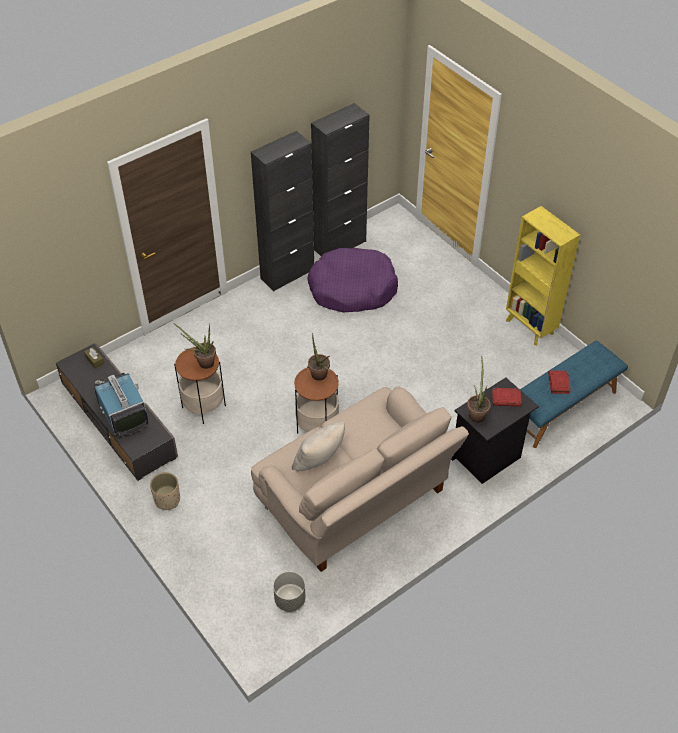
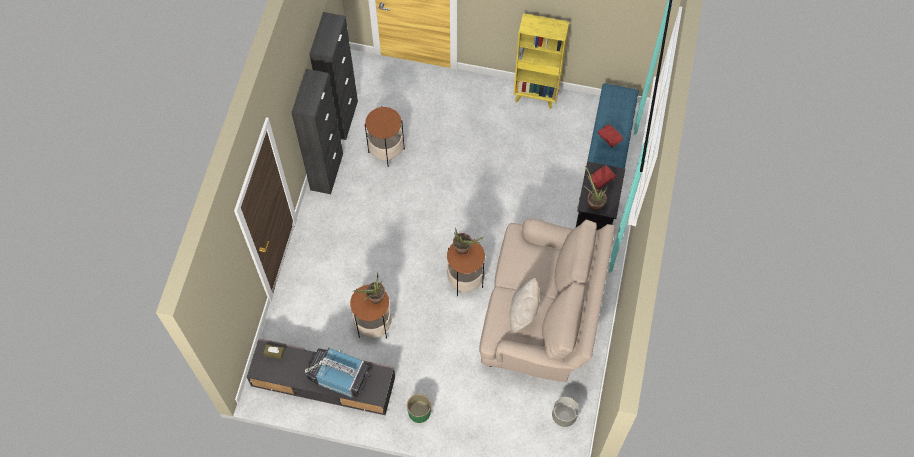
camera: 40 degrees left, 15 degrees up
beige planter [150,472,180,510] -> green planter [407,394,431,423]
purple dog bed [307,248,398,312] -> side table [365,106,405,167]

